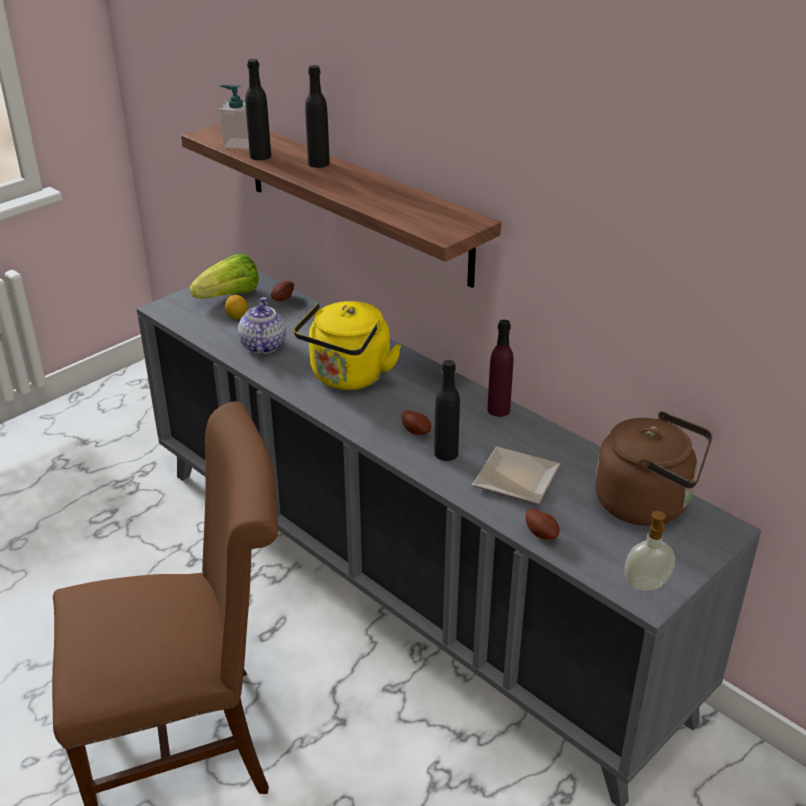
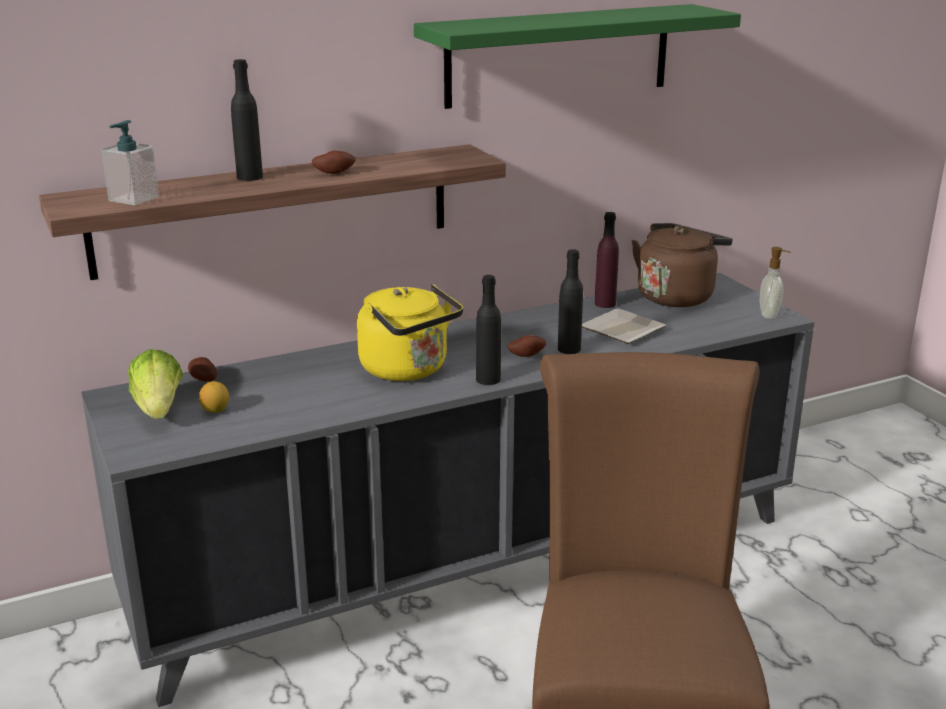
camera: 70 degrees left, 10 degrees down
teapot [238,297,286,354] -> none
black bottle [245,59,271,160] -> black bottle moved to [476,275,501,385]
purple bottle [487,320,514,417] -> purple bottle moved to [595,212,619,308]
potato [526,509,559,540] -> potato moved to [312,151,356,174]
none -> green shelf [414,4,741,109]

